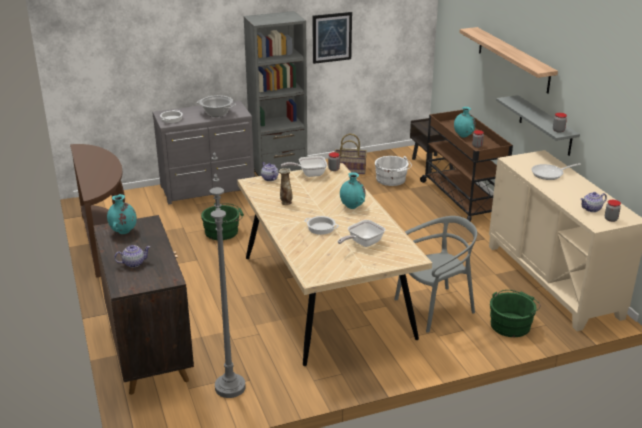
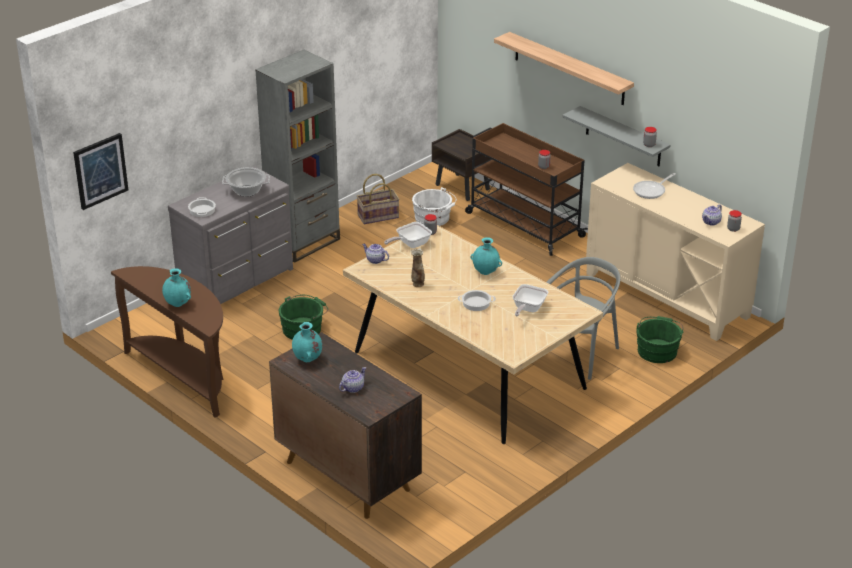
camera: 25 degrees left, 5 degrees up
grey floor lamp [210,153,245,398] -> none
picture [313,12,352,64] -> picture moved to [73,133,128,210]
turquoise vase [454,107,476,138] -> turquoise vase moved to [162,268,191,307]

